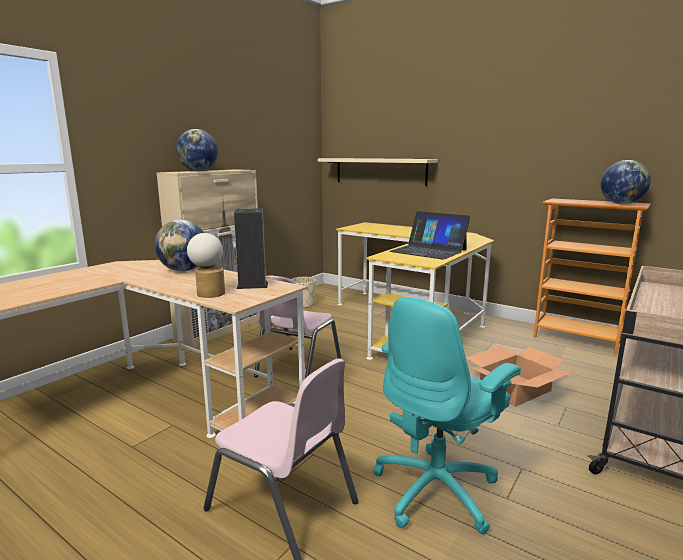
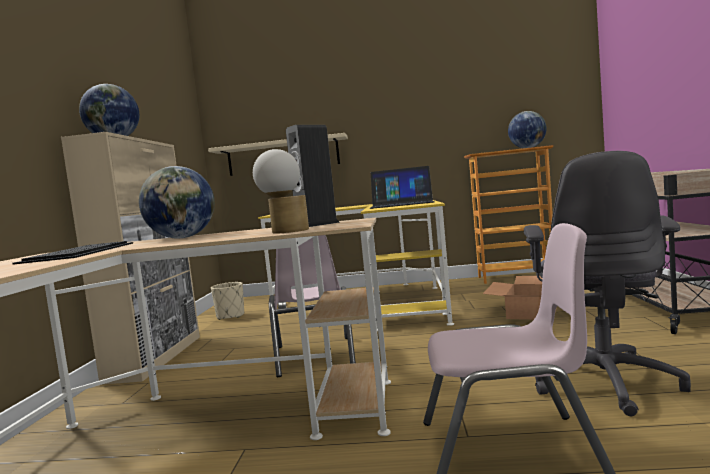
camera: 30 degrees left, 10 degrees down
turquoise office chair [373,297,521,534] -> grey office chair [524,151,691,416]
none -> keyboard [12,241,133,265]

